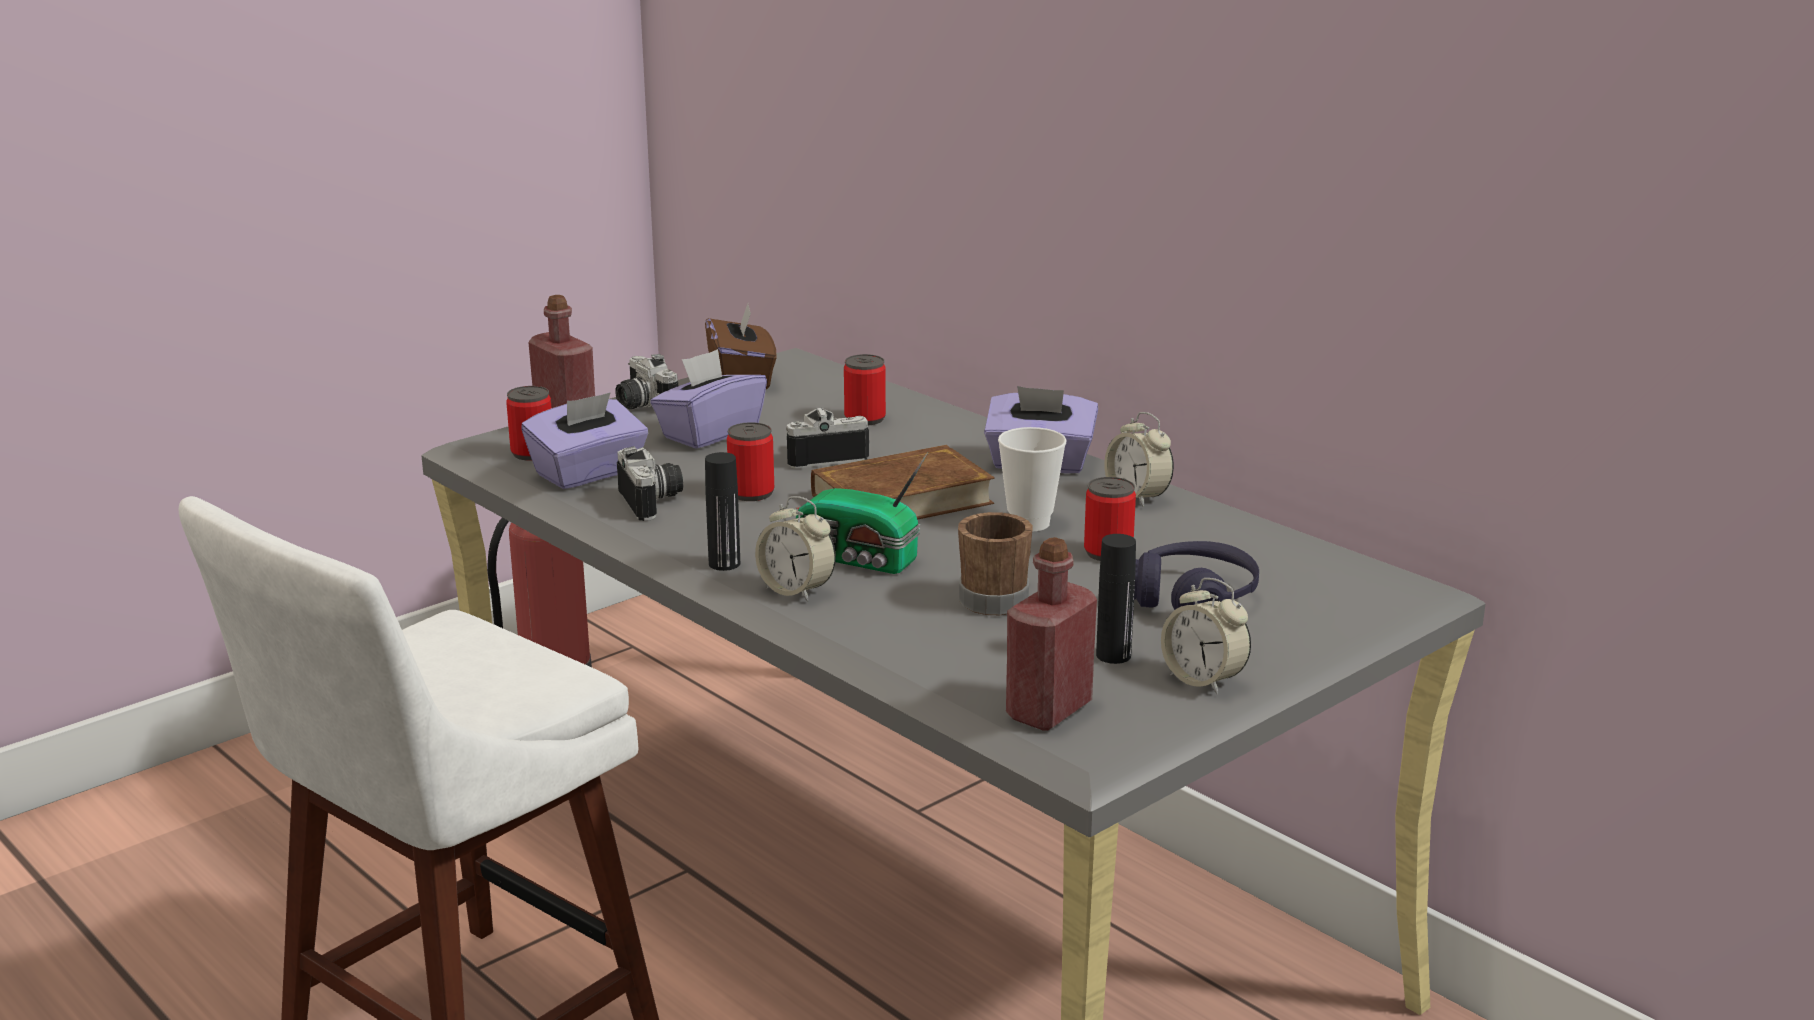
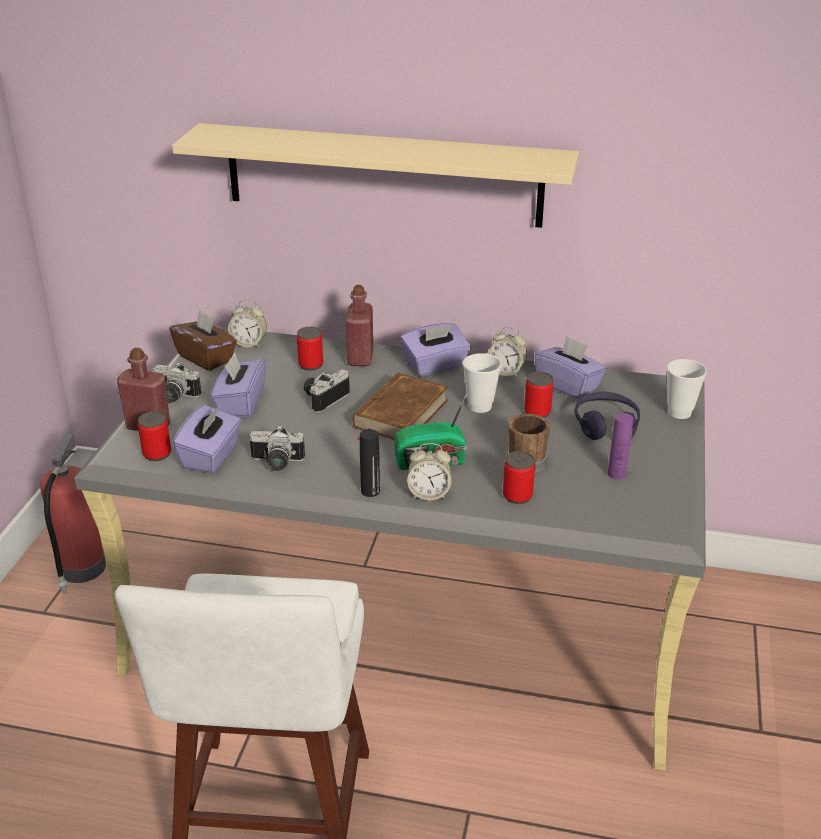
camera: 35 degrees left, 10 degrees up
camera [617,446,683,521] -> camera turned 150 degrees clockwise [250,425,305,471]
can [727,422,774,501] -> can moved to [503,451,535,504]
red bottle [1006,537,1097,731] -> red bottle moved to [346,285,373,366]
black bottle [1096,534,1136,664] -> purple bottle [608,413,634,480]
alarm clock [1161,578,1251,694] -> alarm clock moved to [228,300,267,348]
none -> beige shelf [172,123,579,228]
none -> purple tissue box [534,336,607,400]
none -> cup [667,359,707,419]

